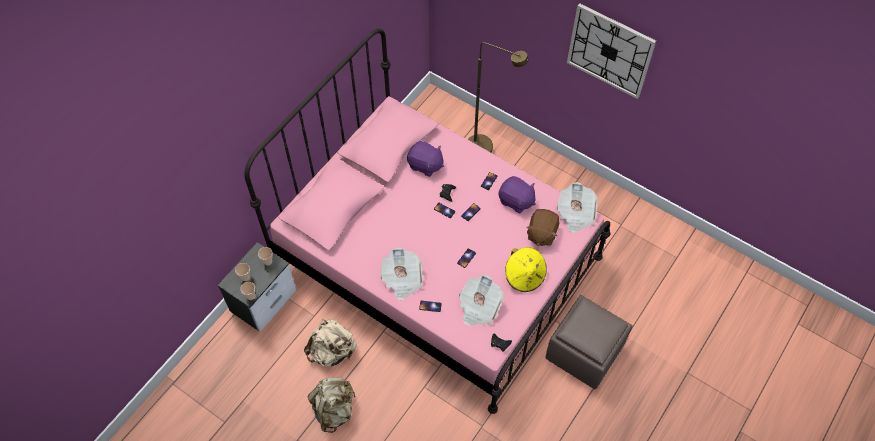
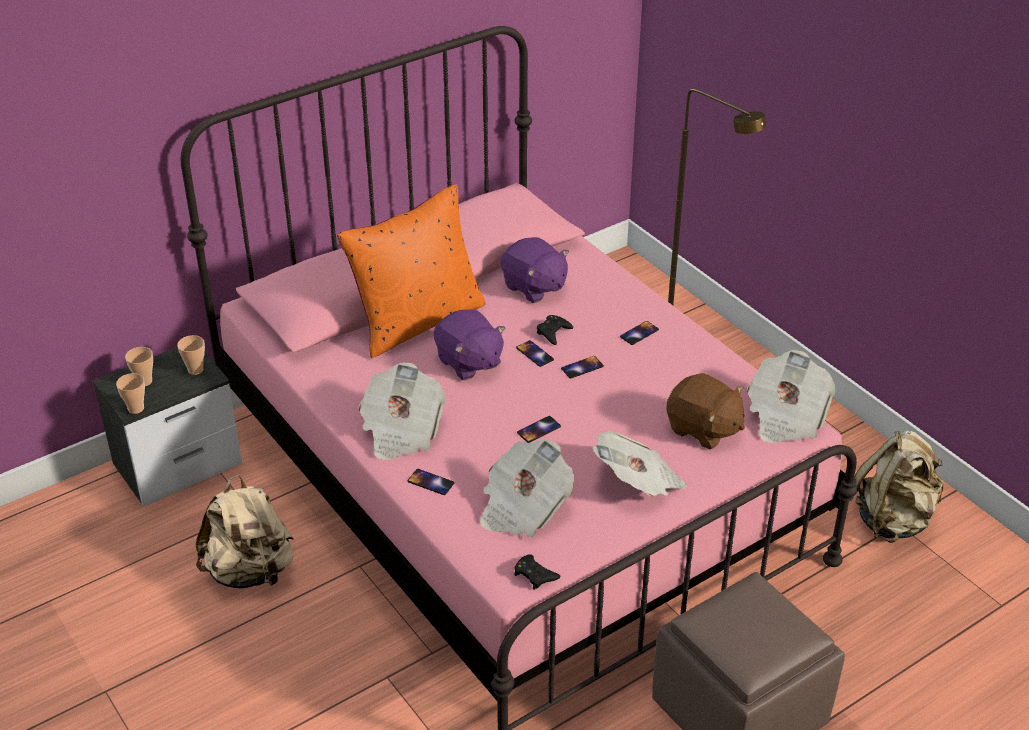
camera: 20 degrees right, 20 degrees down
beige backpack [308,378,355,433] -> beige backpack moved to [854,431,944,543]
purple plush toy [498,176,536,214] -> purple plush toy moved to [434,309,505,380]
yellow hat [506,247,547,292] -> newspaper [592,431,687,497]
brown plush toy [526,209,560,246] -> brown plush toy turned 90 degrees counterclockwise [666,373,745,450]
wall clock [567,3,656,99] -> none
none -> orange pillow [337,184,486,359]

